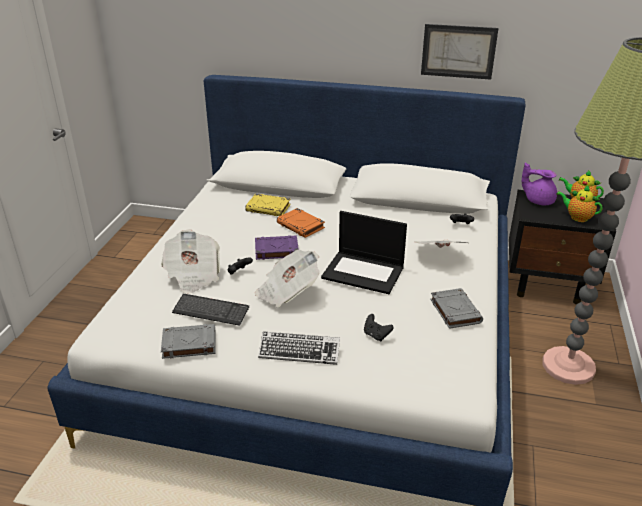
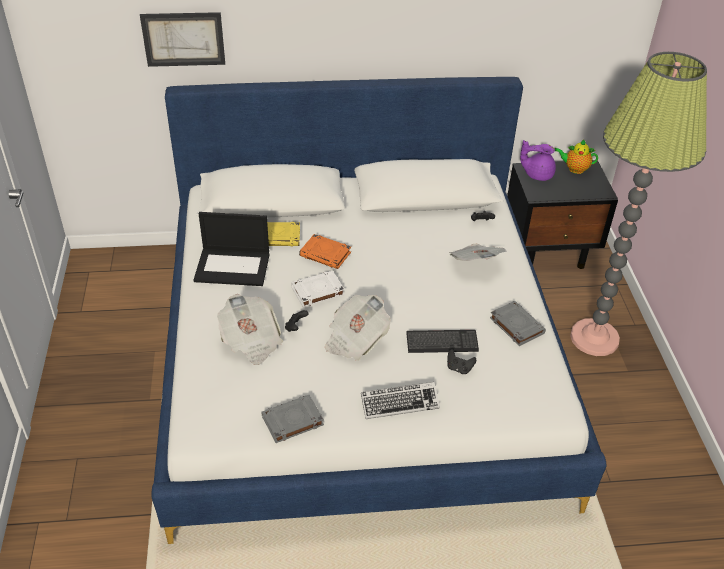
camera: 20 degrees left, 10 degrees up
keyboard [172,294,249,326] -> keyboard moved to [406,330,479,353]
purple book [255,235,299,260] -> white book [291,271,345,307]
laptop [321,211,407,294] -> laptop moved to [194,212,269,286]
picture [421,24,498,80] -> picture moved to [140,12,225,67]
teapot [557,185,603,222] -> none

